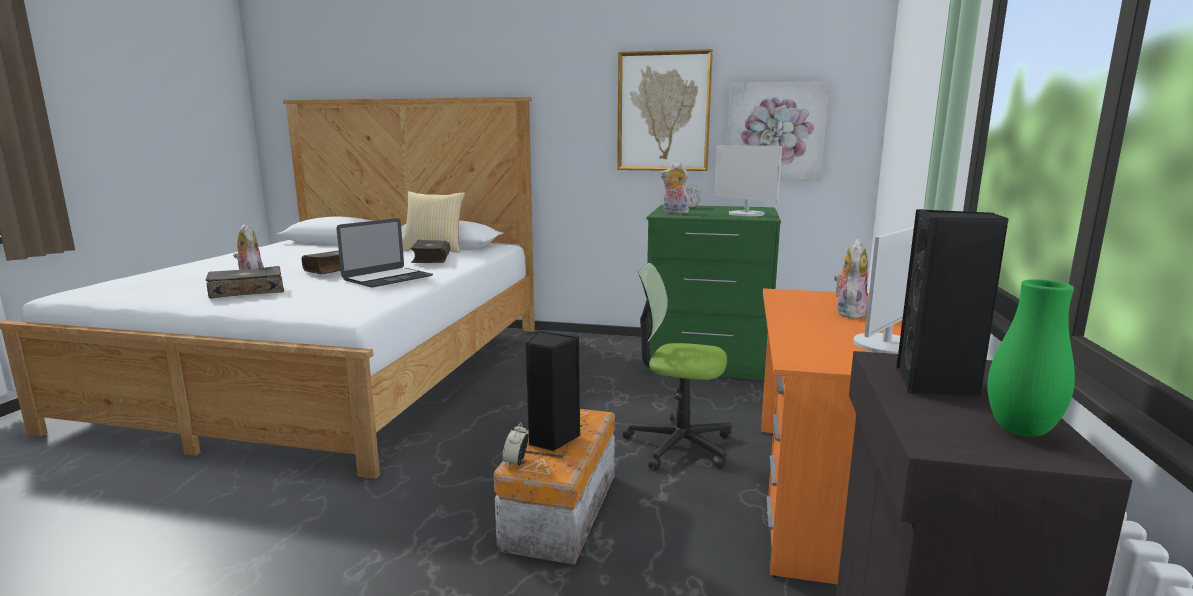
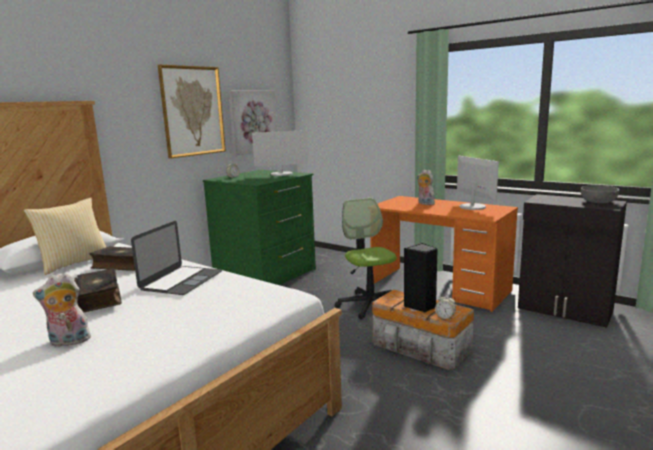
camera: 65 degrees left, 0 degrees up
book [205,266,284,299] -> none
laptop [336,218,433,287] -> laptop turned 45 degrees clockwise [131,221,222,295]
office chair [623,263,732,470] -> office chair turned 120 degrees clockwise [335,198,397,319]
plush toy [660,162,689,214] -> none
black speaker [896,209,1009,396] -> none
green vase [988,279,1075,437] -> grey bowl [581,185,620,203]

